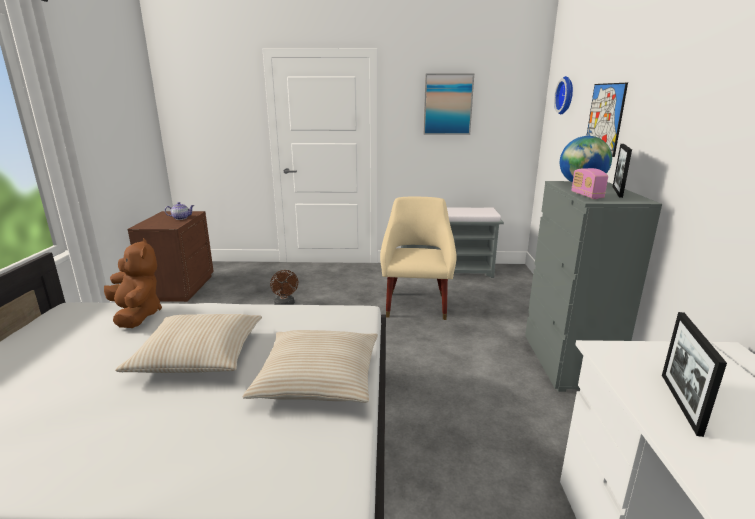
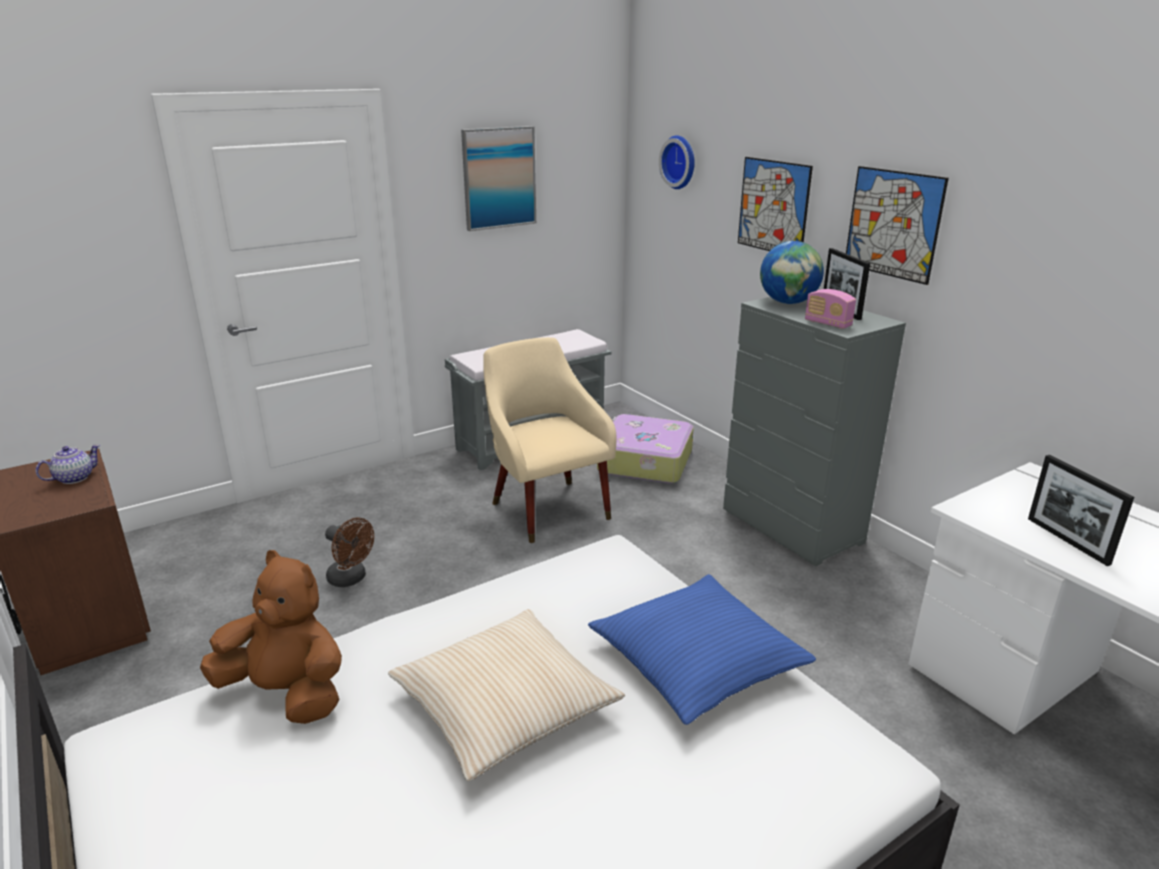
camera: 35 degrees left, 5 degrees up
beige pillow [243,330,378,403] -> blue pillow [588,574,816,725]
none -> suitcase [597,414,694,484]
none -> picture [846,166,949,285]

